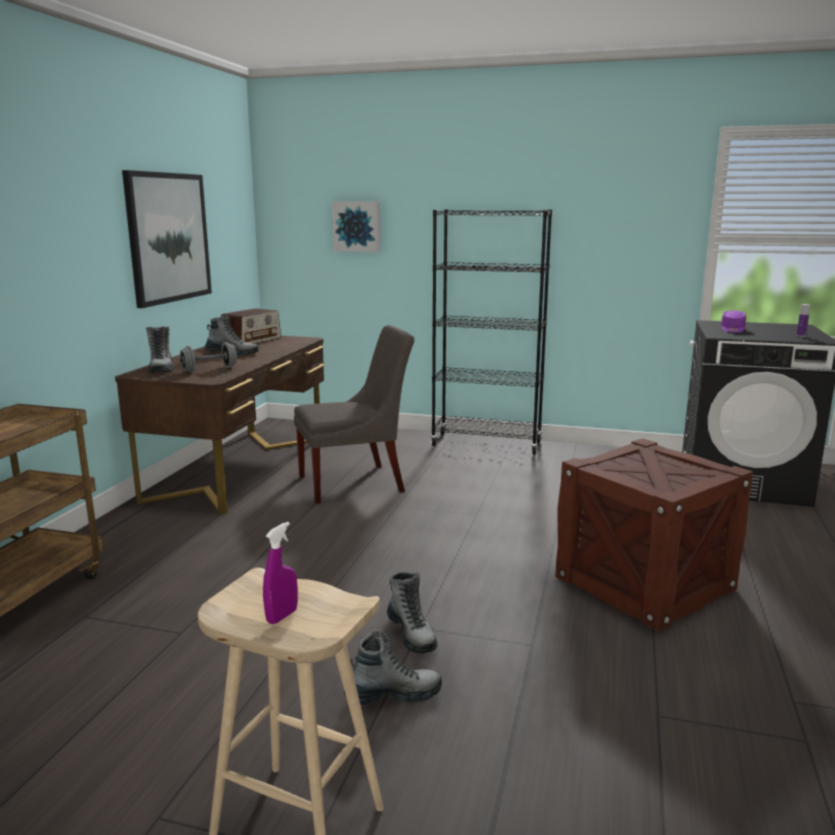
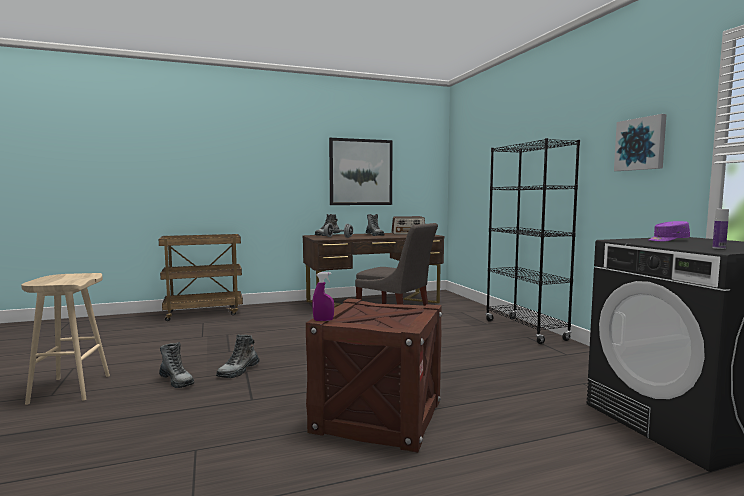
camera: 55 degrees right, 10 degrees down
purple spray bottle [263,522,298,624] -> purple spray bottle moved to [312,272,334,321]
picture [332,202,380,252] -> picture moved to [614,114,667,171]

